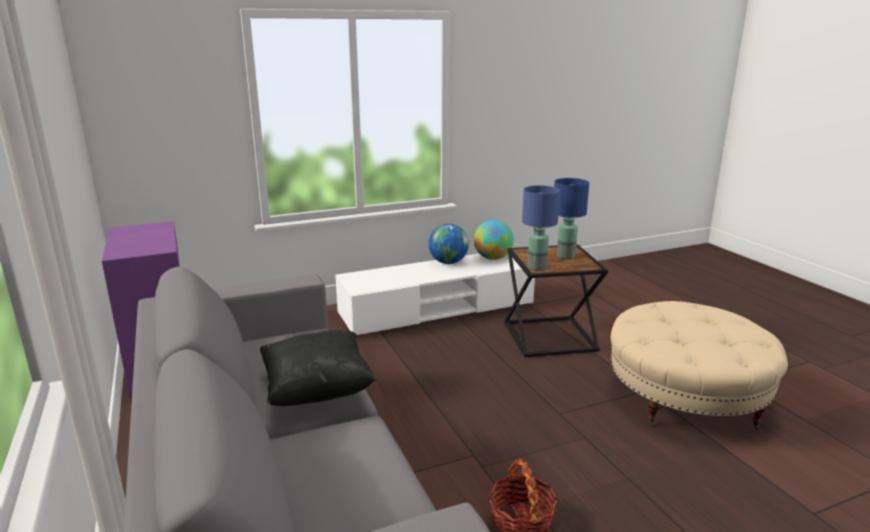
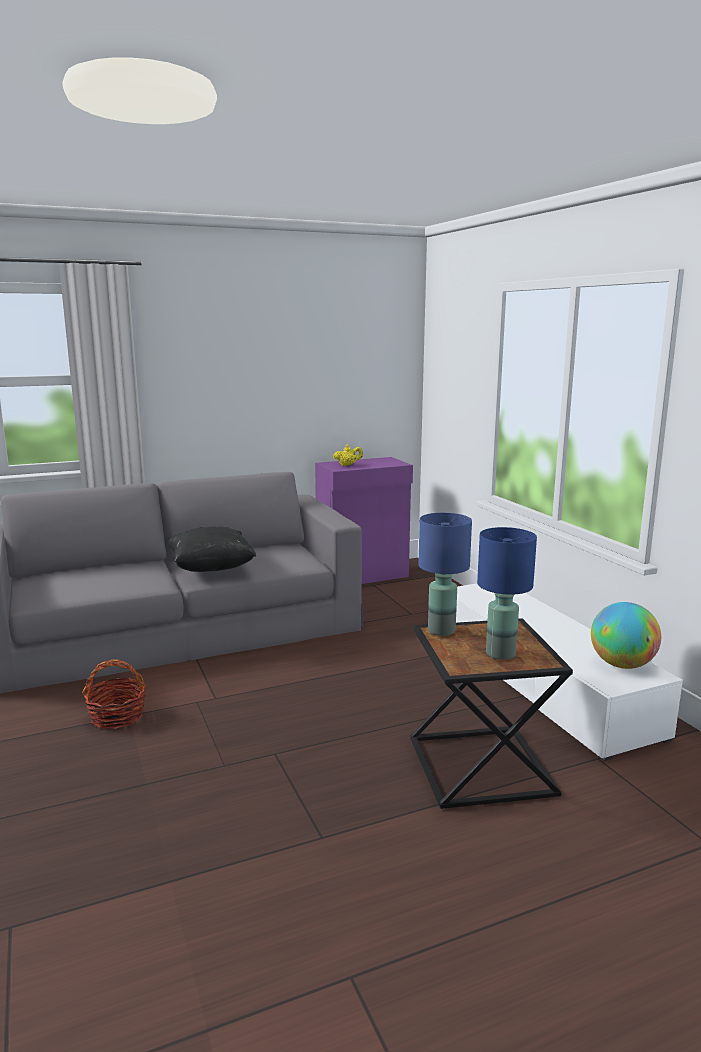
camera: 90 degrees right, 5 degrees down
globe [429,224,469,264] -> none
beige ottoman [611,301,788,430] -> none
none -> yellow teapot [333,445,363,466]

